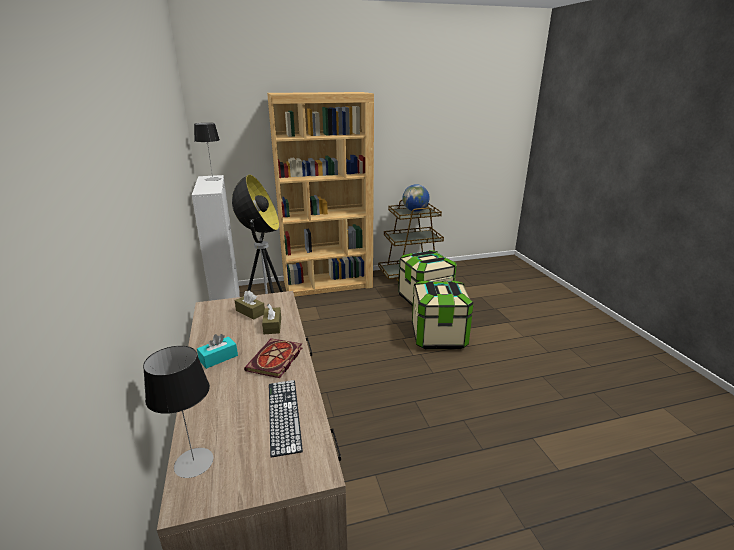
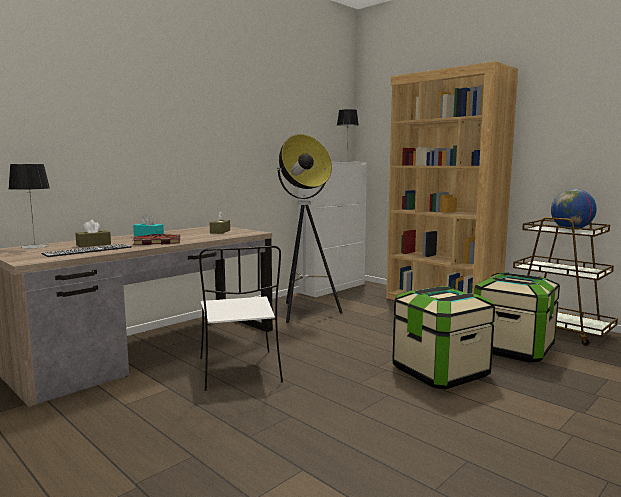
camera: 60 degrees right, 15 degrees down
brown tissue box [262,304,281,334] -> brown tissue box moved to [75,220,111,247]
none -> white chair [199,246,283,391]

